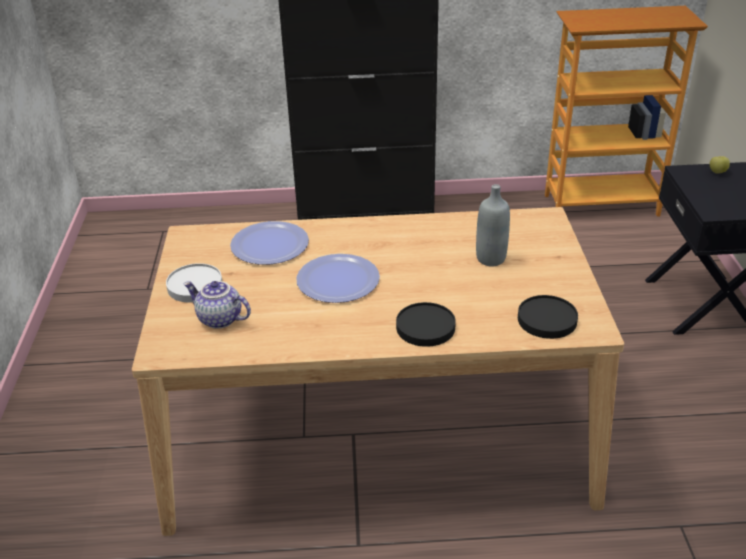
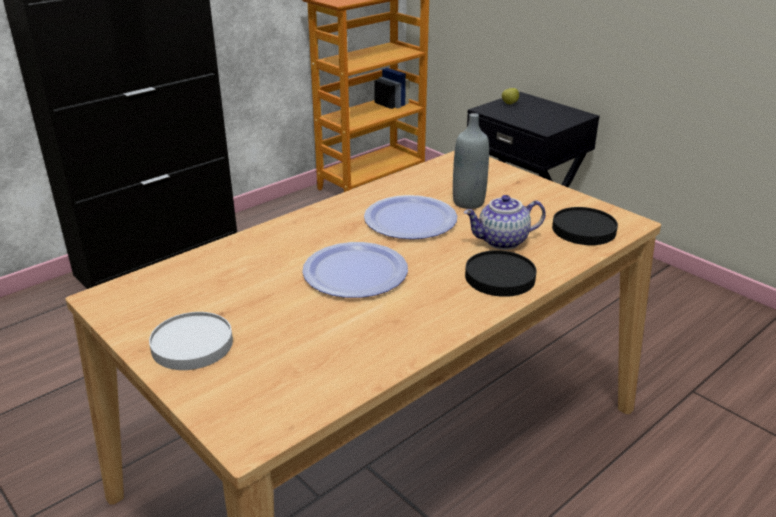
camera: 40 degrees left, 5 degrees down
teapot [184,281,251,329] -> teapot moved to [463,195,546,250]
plate [230,221,309,265] -> plate moved to [364,195,457,239]

